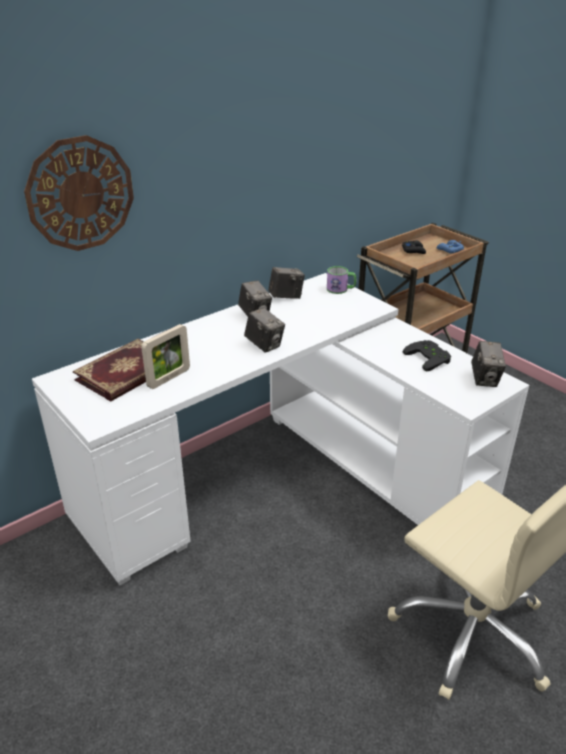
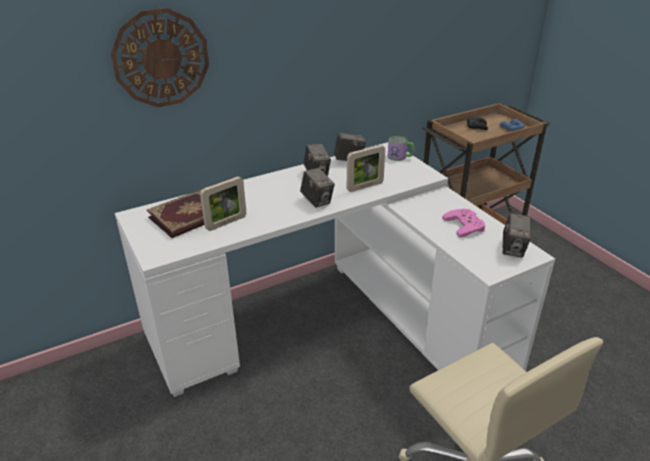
camera: 10 degrees right, 0 degrees up
black game controller [403,340,451,372] -> pink game controller [442,209,485,237]
none -> picture frame [347,145,385,192]

